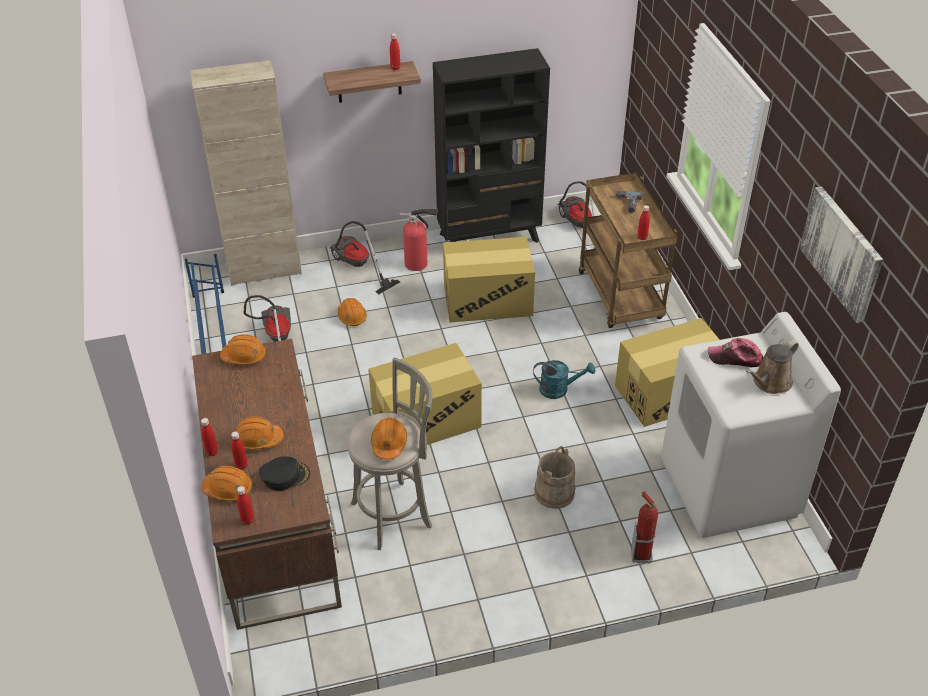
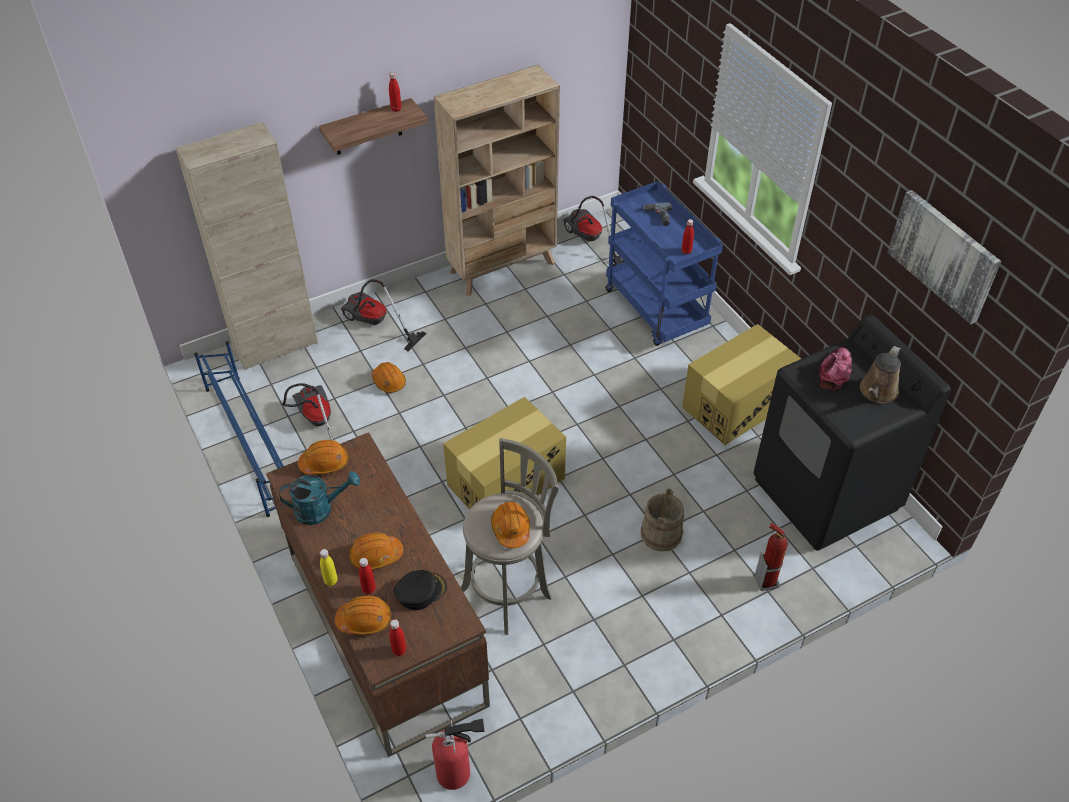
camera: 15 degrees left, 5 degrees up
red bottle [201,418,218,456] -> yellow bottle [320,549,338,586]
fire extinguisher [399,209,438,271] -> fire extinguisher moved to [426,718,484,790]
black bookcase [433,48,550,243] -> beige bookcase [434,65,560,296]
cardboard box [443,237,535,323] -> none
turquoise watering can [533,360,595,399] -> turquoise watering can moved to [279,471,360,525]
brown cart [579,173,678,328] -> blue cart [606,181,723,346]
white washing machine [661,312,841,538] -> black washing machine [753,315,951,551]
cap [708,338,764,367] -> cap turned 120 degrees clockwise [819,347,852,390]

